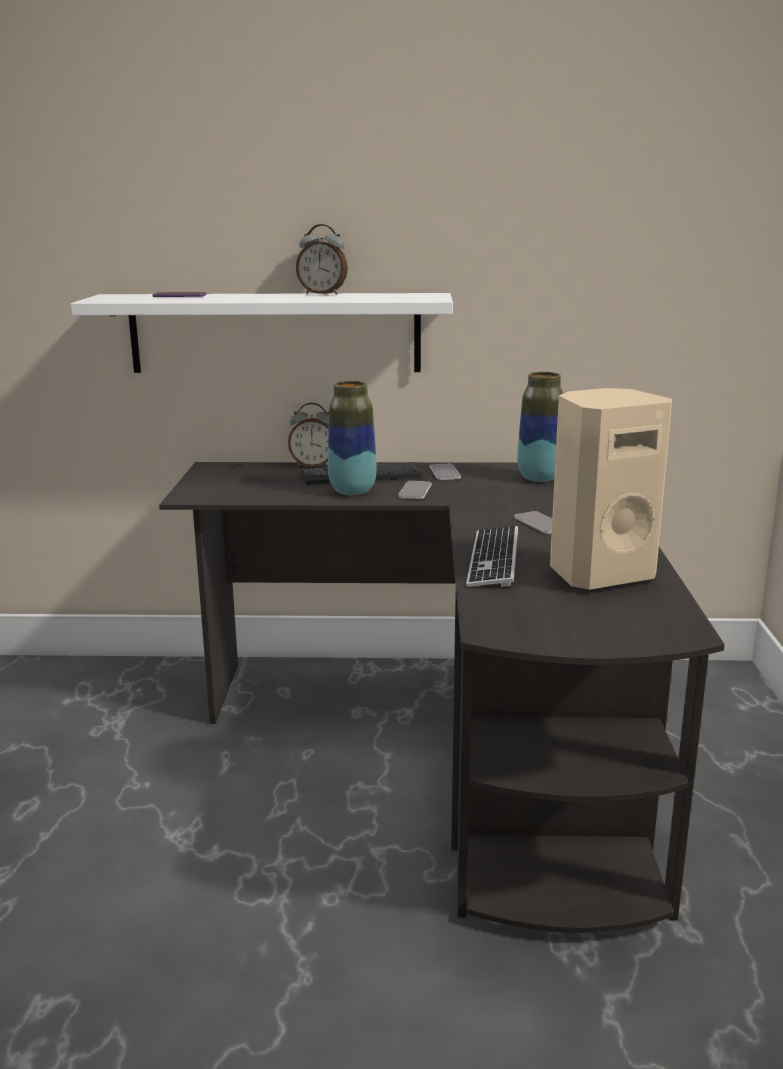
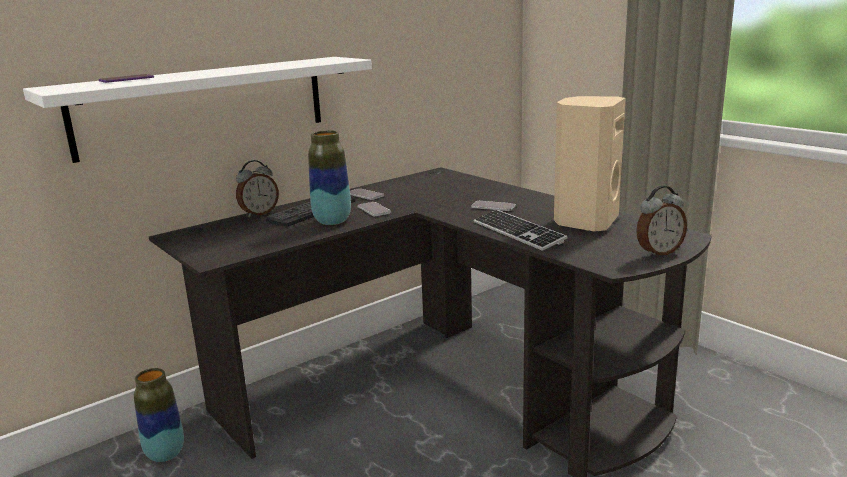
camera: 40 degrees left, 0 degrees up
alarm clock [296,224,348,295] -> alarm clock moved to [636,186,687,257]
vase [517,372,564,482] -> vase moved to [134,368,184,462]

